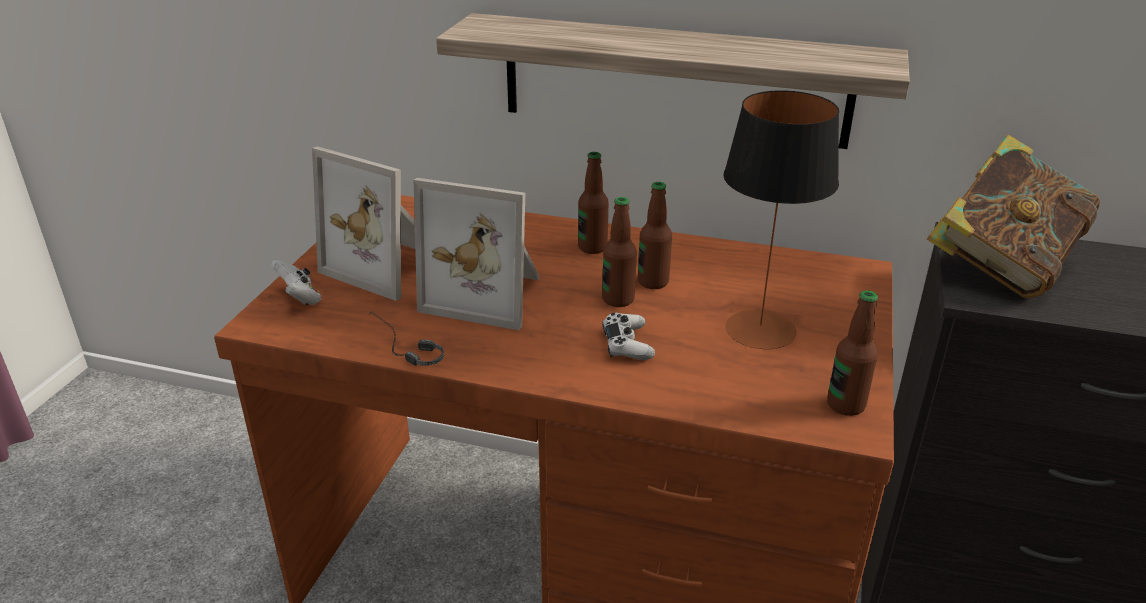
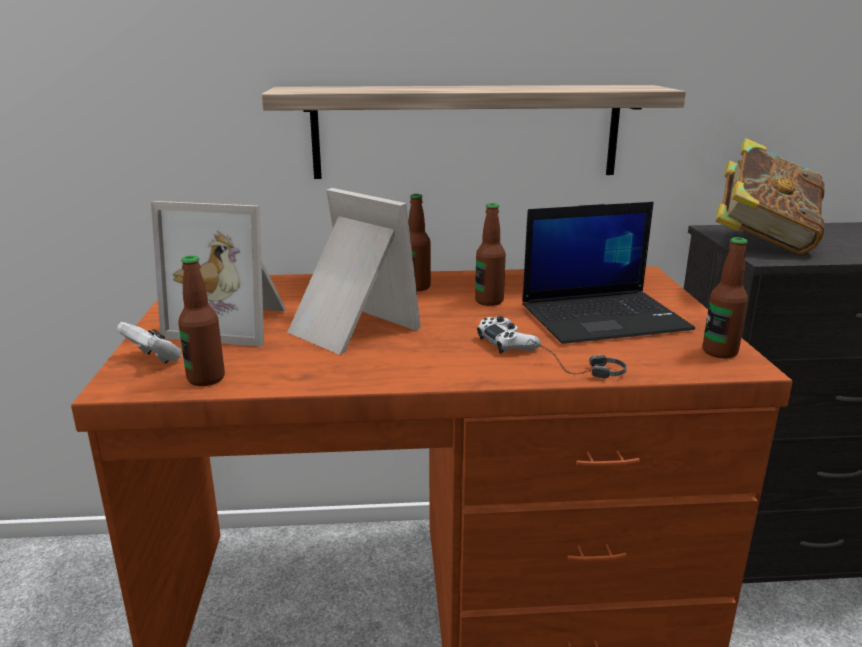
camera: 20 degrees left, 10 degrees down
headphones [368,311,444,366] -> headphones moved to [526,339,627,379]
picture frame [413,178,540,330] -> picture frame turned 135 degrees counterclockwise [287,188,421,355]
bottle [602,197,637,307] -> bottle moved to [178,255,225,386]
table lamp [723,90,839,349] -> laptop [522,202,695,344]

